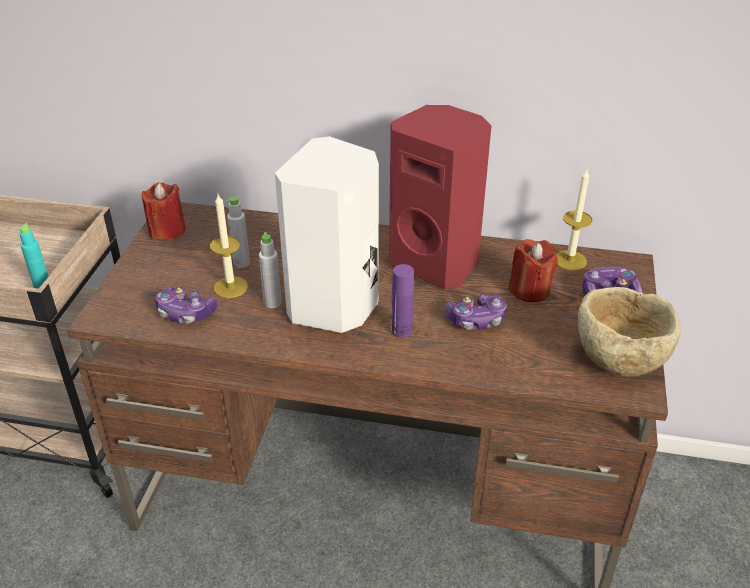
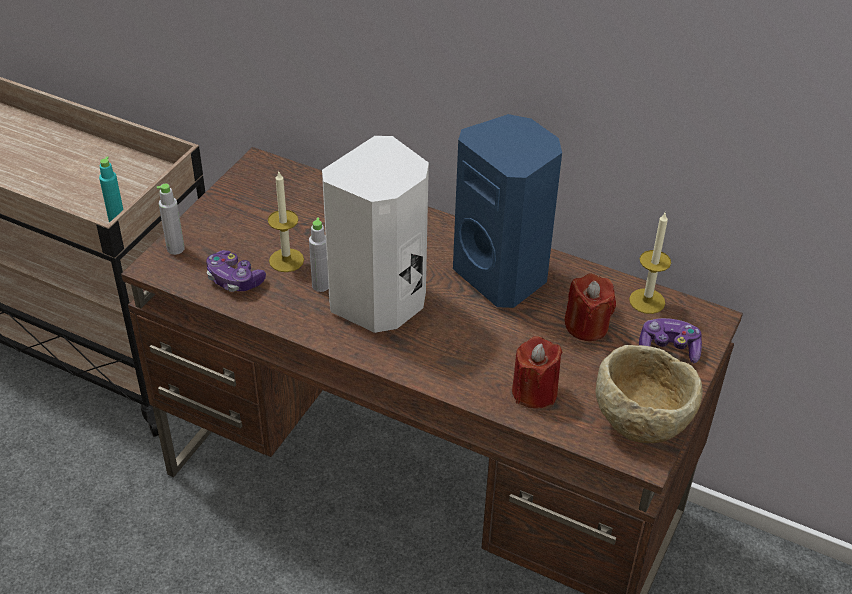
camera: 15 degrees right, 5 degrees up
red candle [141,183,186,240] -> red candle moved to [512,336,562,409]
grey bottle [226,196,250,268] -> grey bottle moved to [157,184,185,255]
red speaker [389,105,491,289] -> blue speaker [453,114,562,308]
purple bottle [391,264,414,338] -> none
game controller [445,294,507,330] -> none

